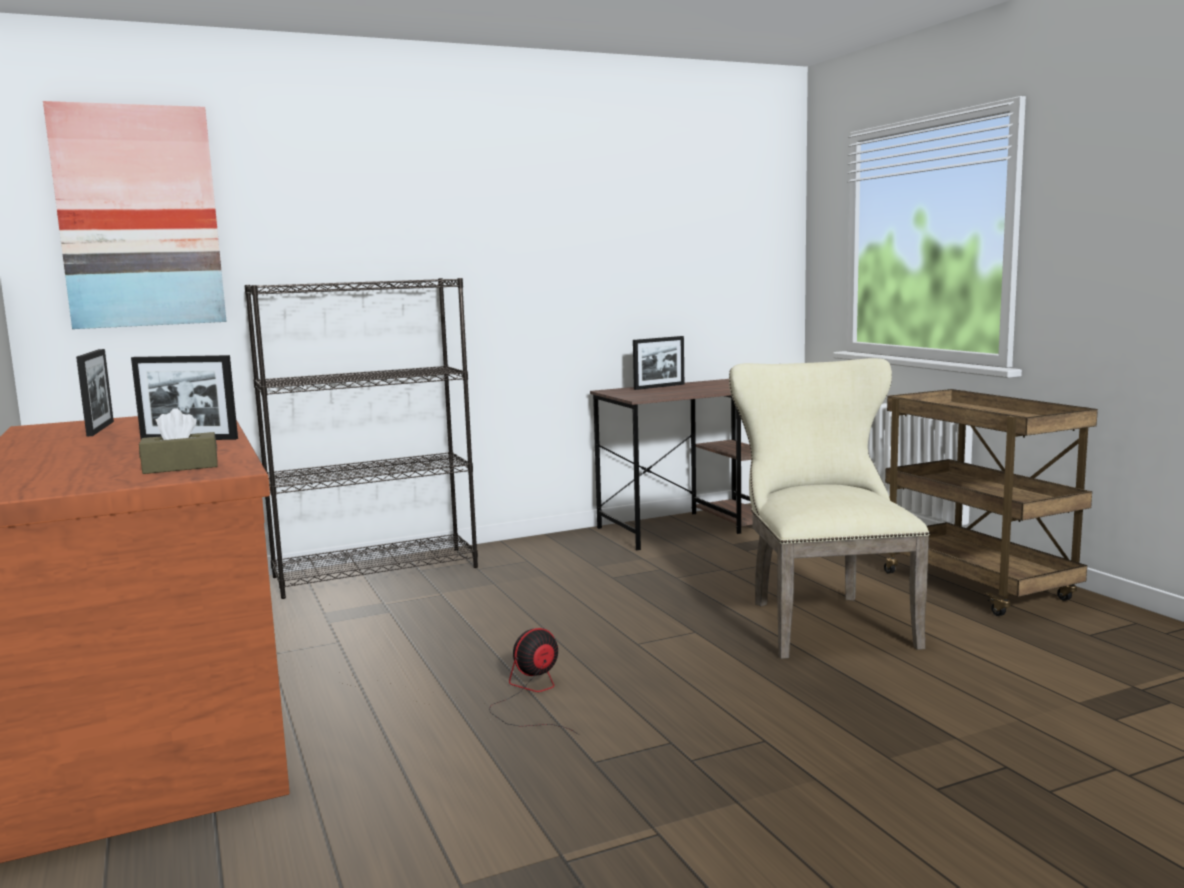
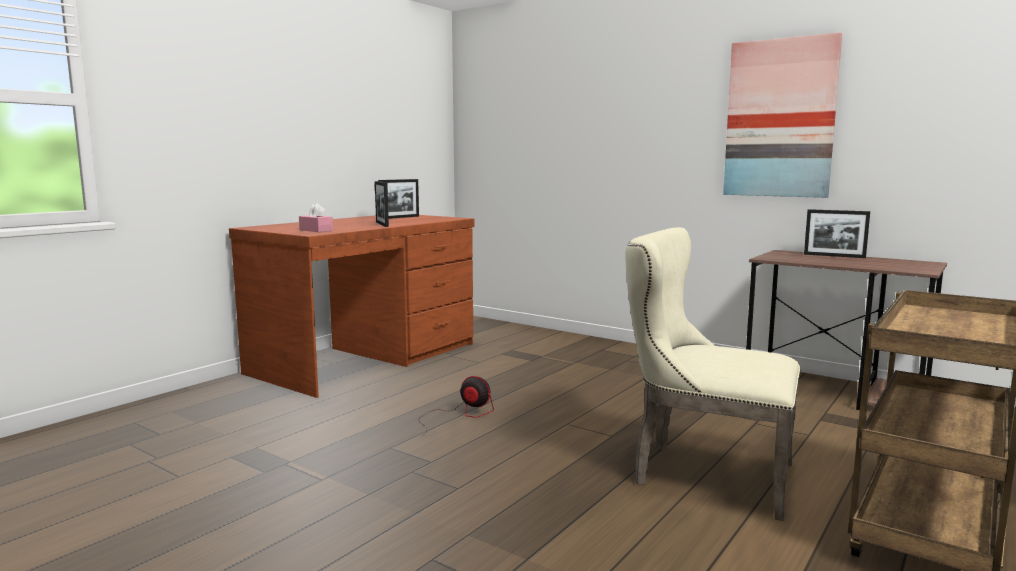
camera: 60 degrees right, 0 degrees up
picture [43,101,227,329] -> picture moved to [723,32,842,198]
brown tissue box [139,408,218,474] -> pink tissue box [299,203,333,232]
black bookcase [244,278,478,599] -> none
beige chair [729,358,929,659] -> beige chair turned 120 degrees counterclockwise [625,227,801,521]

